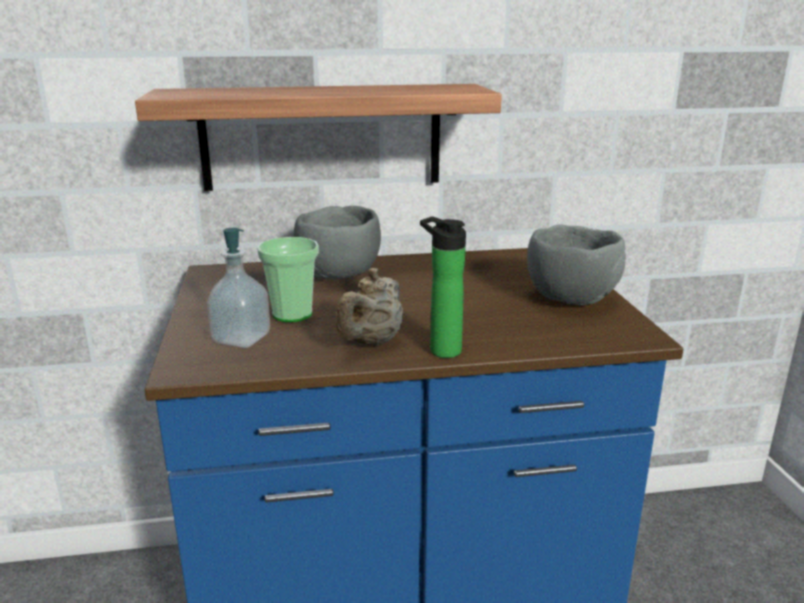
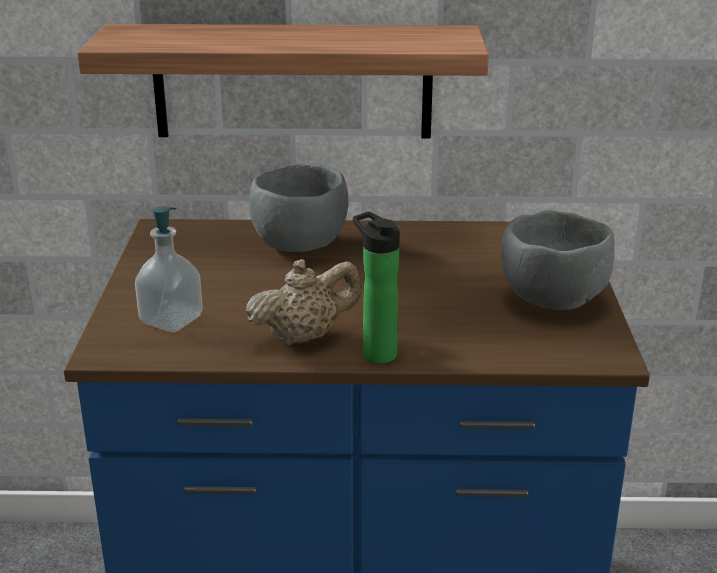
camera: 10 degrees right, 5 degrees up
cup [257,237,319,322] -> none
beige teapot [336,268,403,346] -> beige teapot turned 150 degrees counterclockwise [245,259,362,345]

